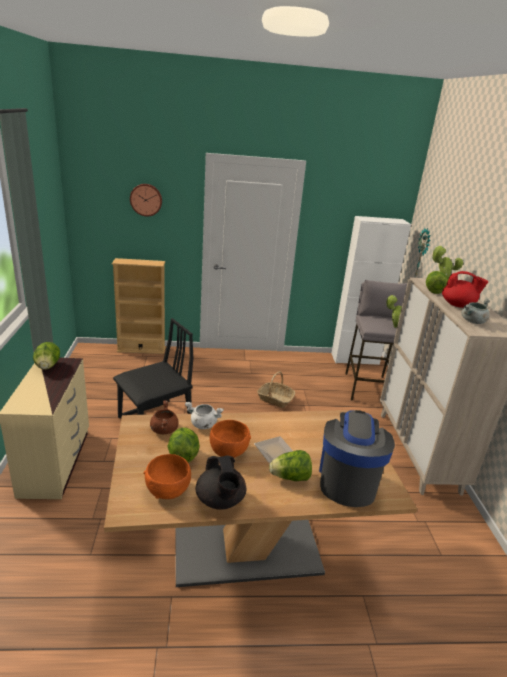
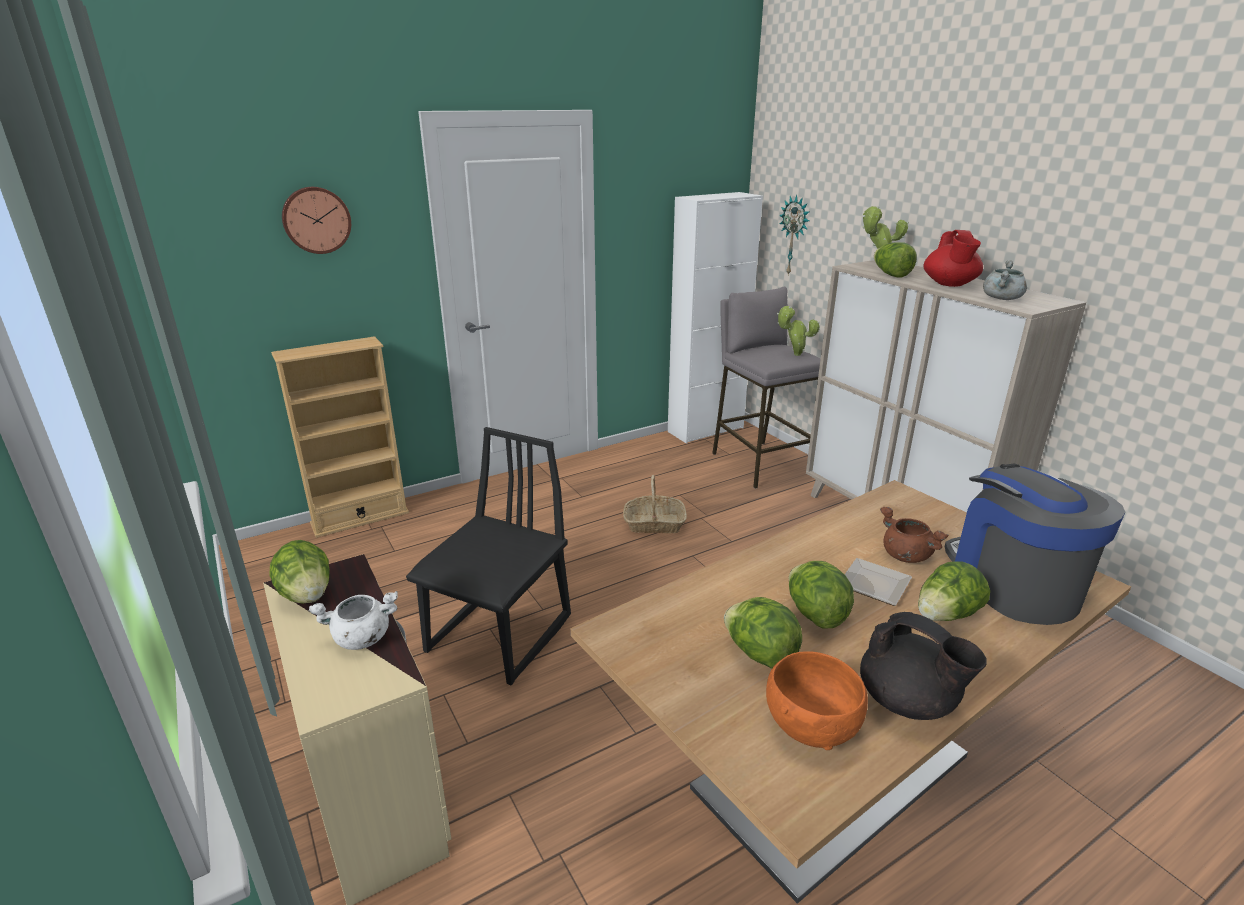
camera: 25 degrees left, 0 degrees up
brown cooking pot [150,400,179,434] -> brown cooking pot moved to [880,507,949,563]
white cooking pot [185,402,224,429] -> white cooking pot moved to [308,591,398,650]
orange bowl [210,420,251,458] -> lettuce [789,561,854,629]
red teapot [442,271,489,308] -> red teapot turned 105 degrees clockwise [923,230,983,287]

